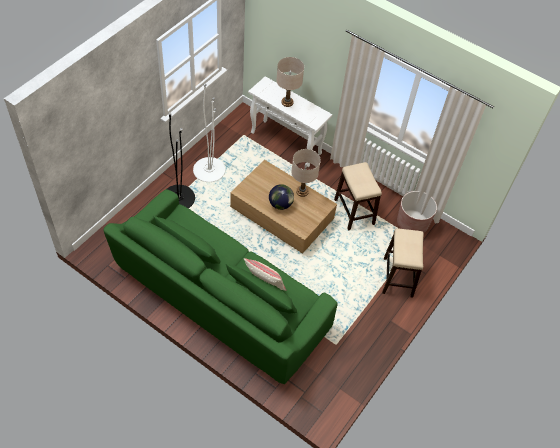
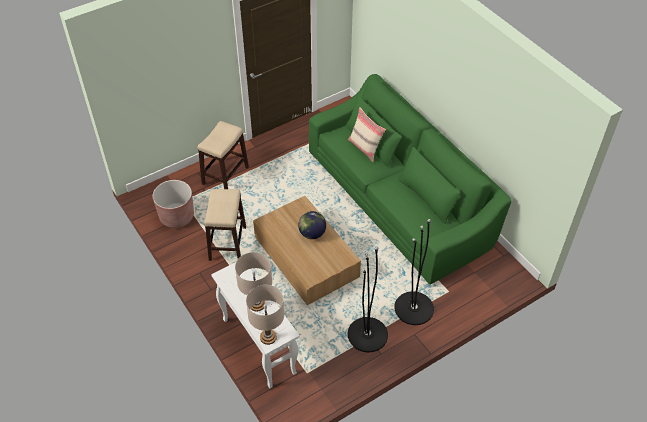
camera: 155 degrees left, 5 degrees down
white floor lamp [193,84,225,182] -> black floor lamp [347,247,388,352]
beige table lamp [291,149,321,197] -> beige table lamp moved to [246,285,284,345]

